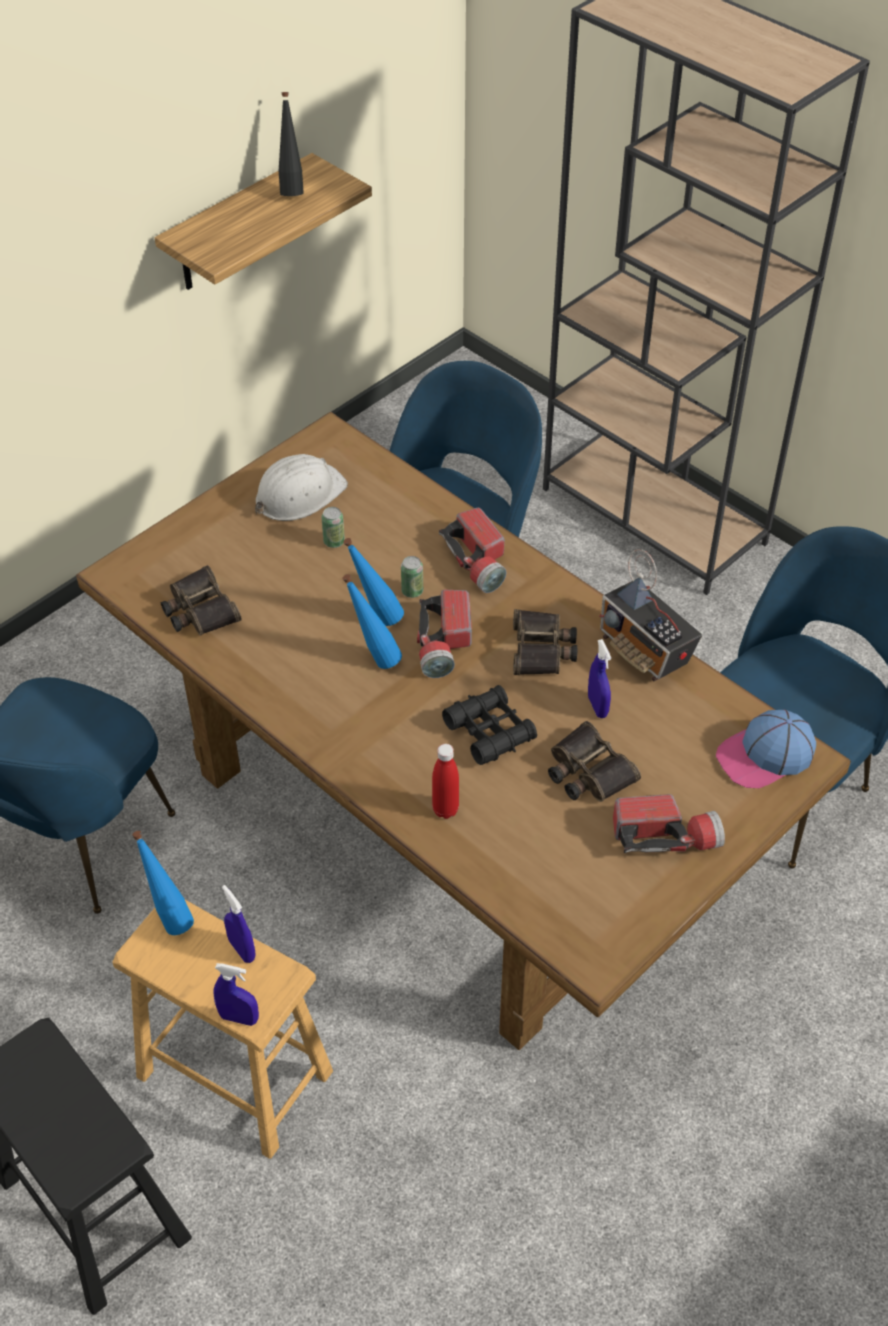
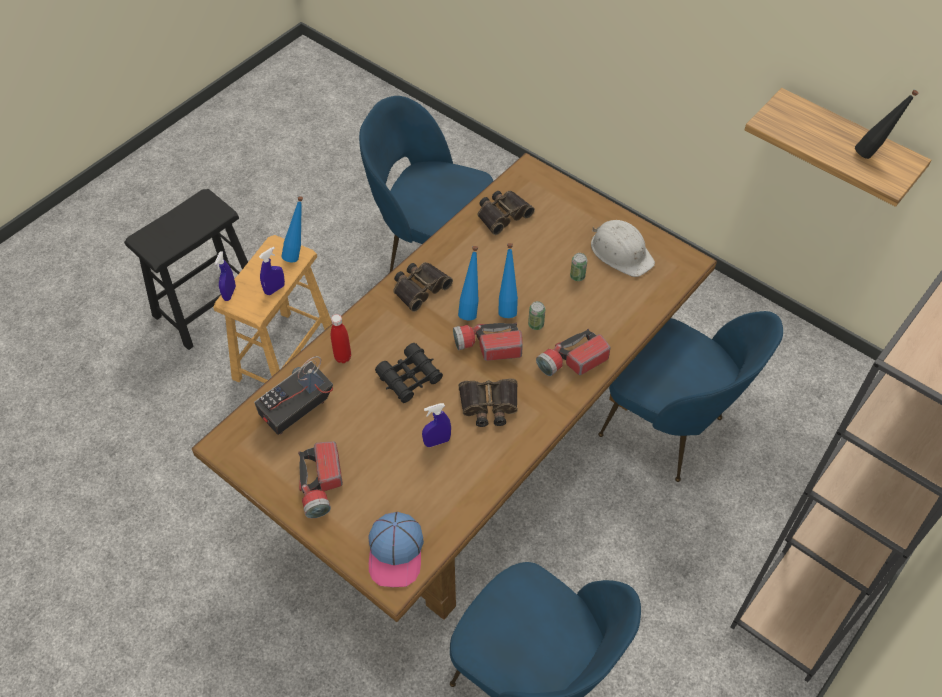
camera: 85 degrees right, 5 degrees up
binoculars [548,721,641,802] -> binoculars moved to [393,262,453,312]
radio [599,549,702,681] -> radio moved to [254,356,333,435]
cap [716,710,816,788] -> cap turned 150 degrees counterclockwise [368,512,424,587]

